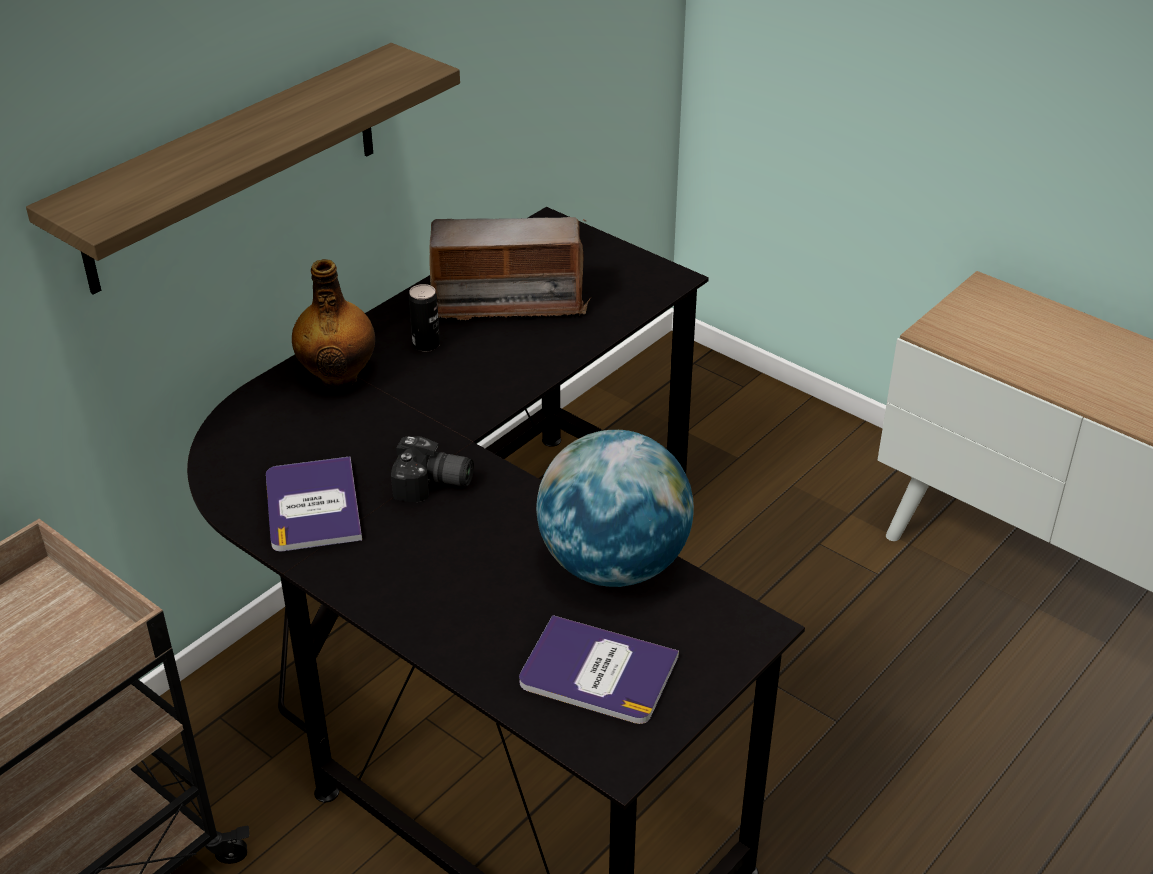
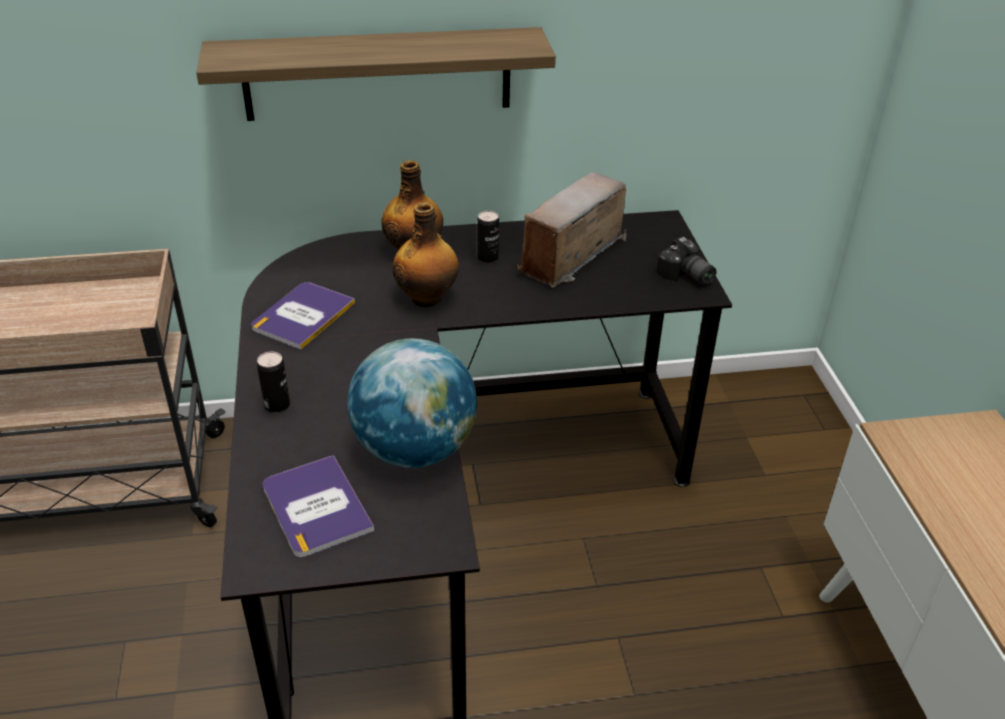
camera: 40 degrees right, 0 degrees up
camera [391,436,474,502] -> camera moved to [656,237,717,285]
radio [429,217,591,320] -> radio turned 90 degrees clockwise [517,172,627,288]
none -> can [257,351,290,413]
none -> bottle [393,202,459,307]

